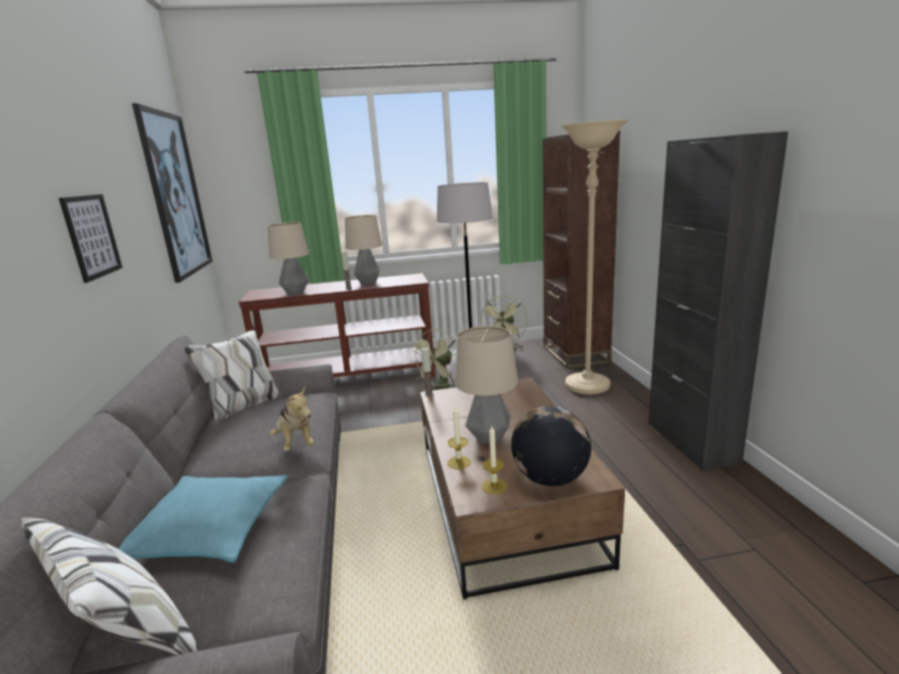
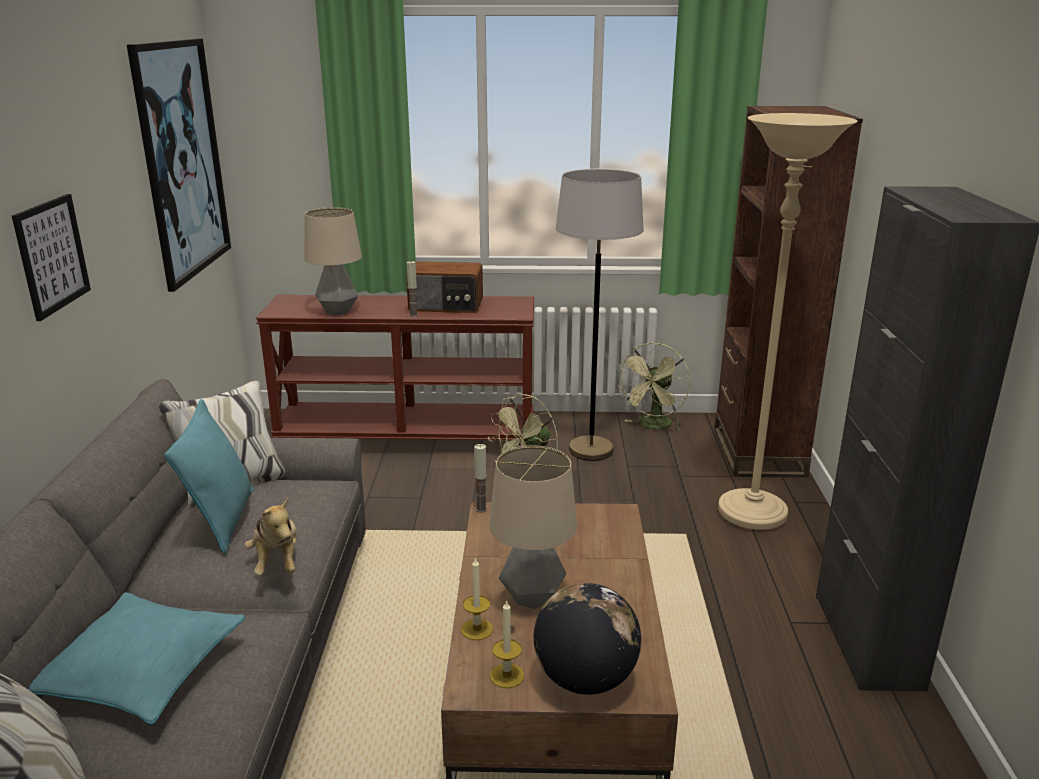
camera: 10 degrees right, 5 degrees up
table lamp [345,215,382,285] -> radio [406,262,483,313]
none -> turquoise pillow [165,399,254,554]

